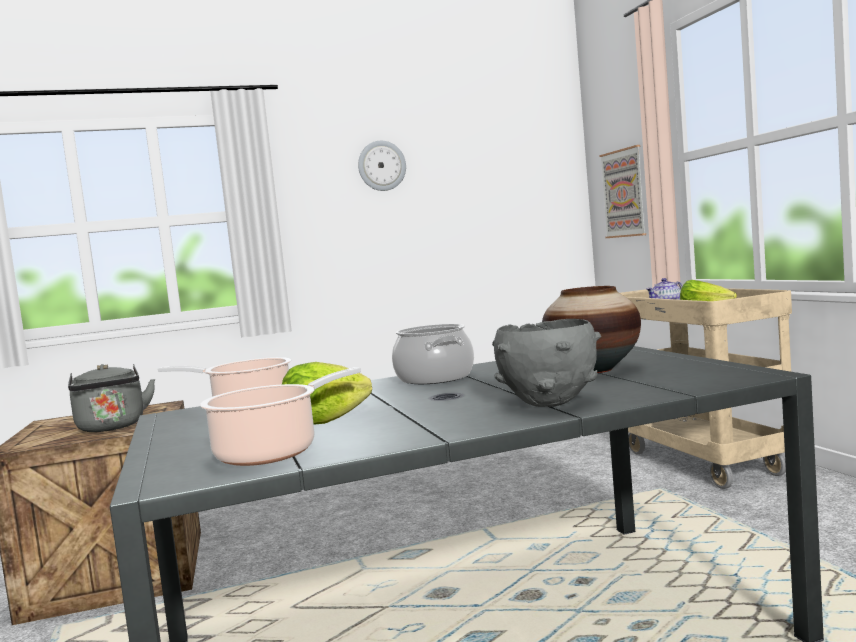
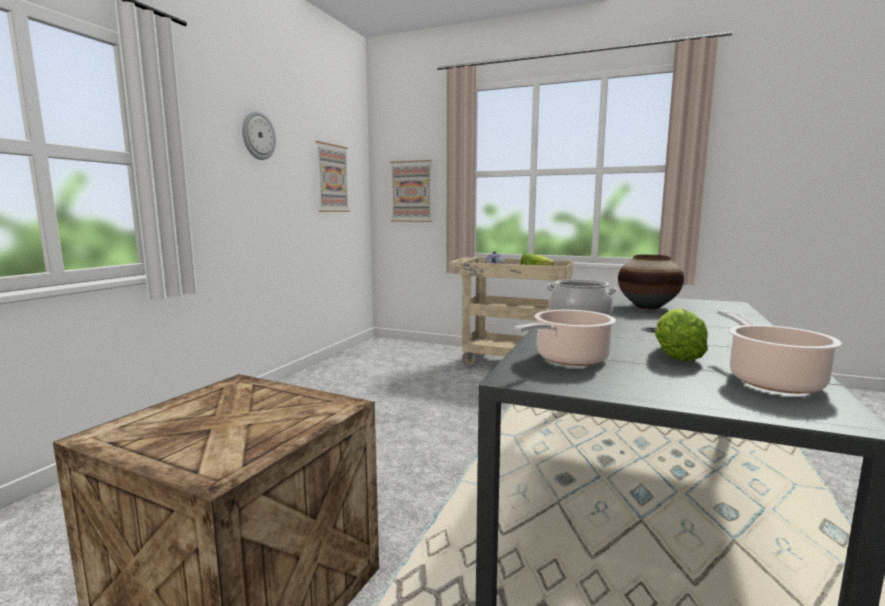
camera: 50 degrees left, 5 degrees up
grey kettle [68,364,155,432] -> none
grey bowl [492,319,601,407] -> none
none -> picture [315,141,350,212]

